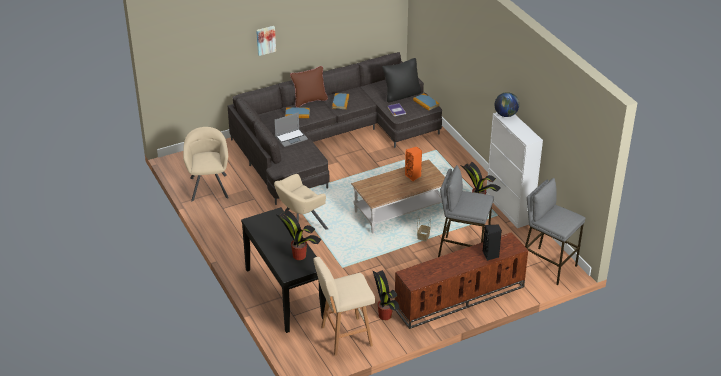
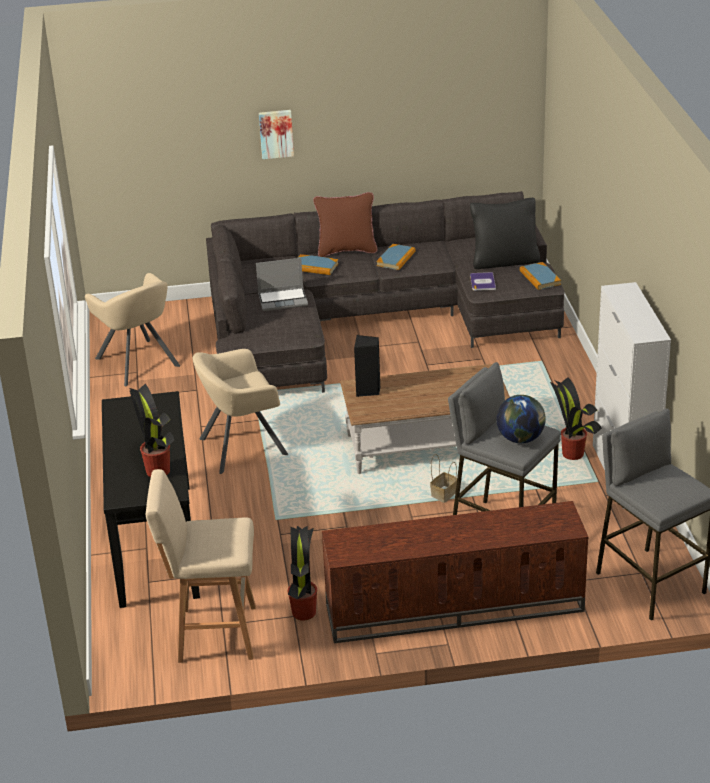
camera: 20 degrees right, 5 degrees down
beige armchair [183,127,229,201] -> beige armchair turned 135 degrees clockwise [85,273,180,386]
orange speaker [405,147,422,182] -> none
black speaker [483,225,502,261] -> black speaker moved to [354,335,380,397]
globe [494,92,519,117] -> globe moved to [496,395,546,443]

